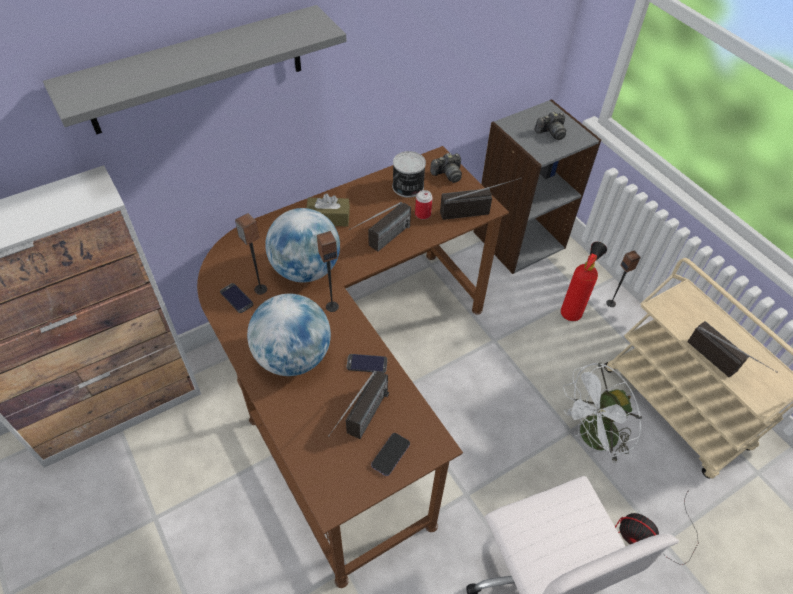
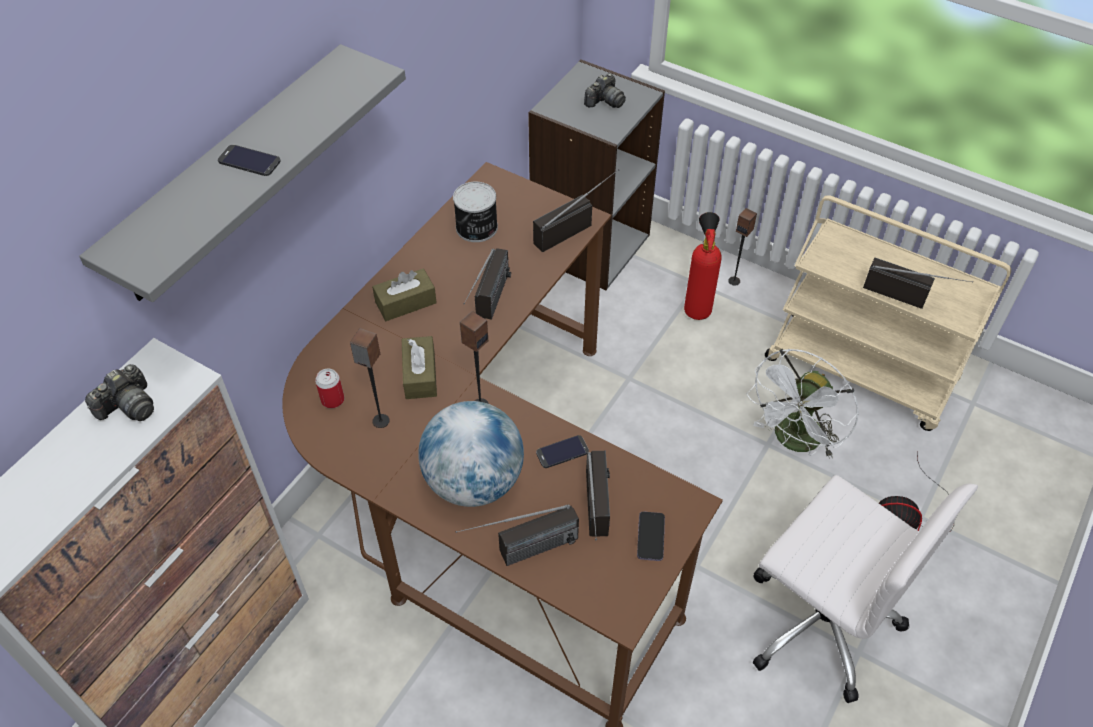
camera: 25 degrees left, 0 degrees up
phone [220,283,253,313] -> phone moved to [218,145,281,176]
globe [265,208,340,282] -> brown tissue box [402,336,437,399]
can [415,190,433,219] -> can moved to [315,368,344,408]
camera [430,153,462,183] -> camera moved to [85,364,154,421]
none -> radio [455,504,579,566]

